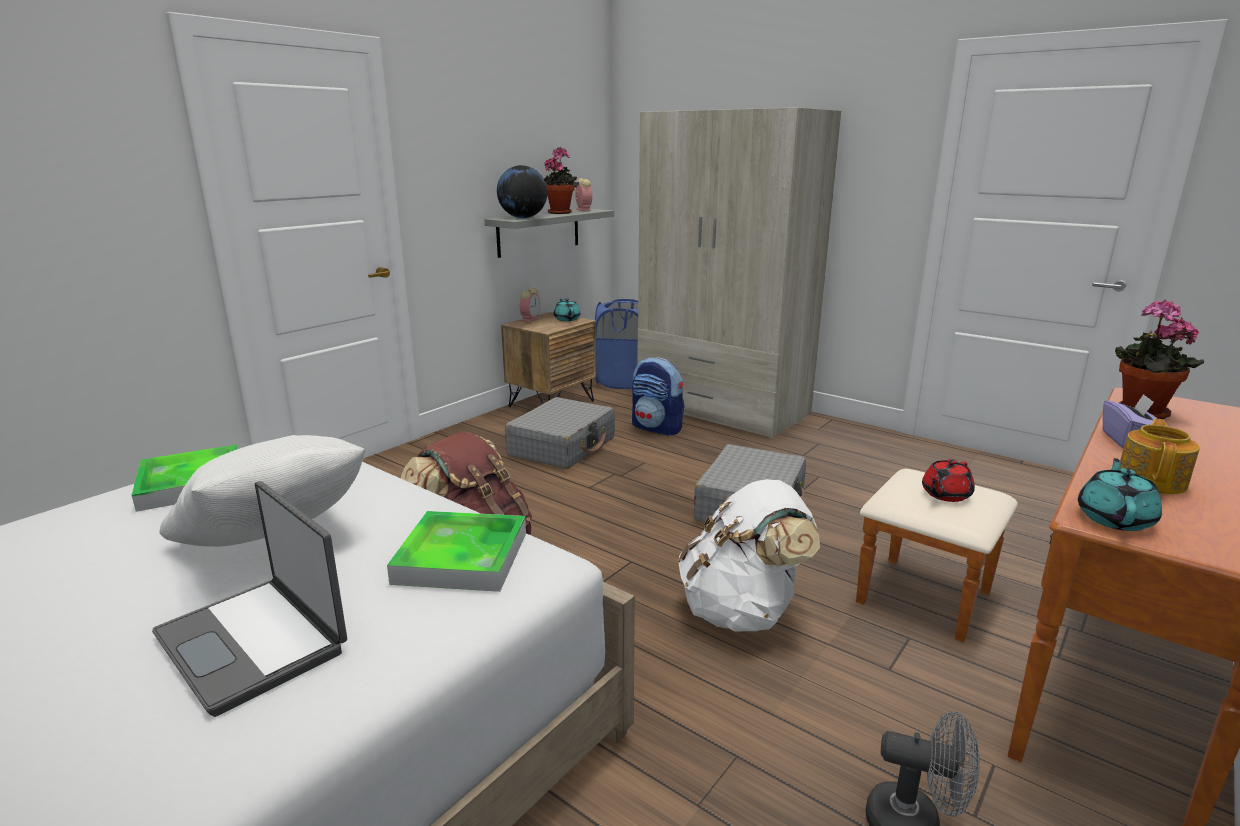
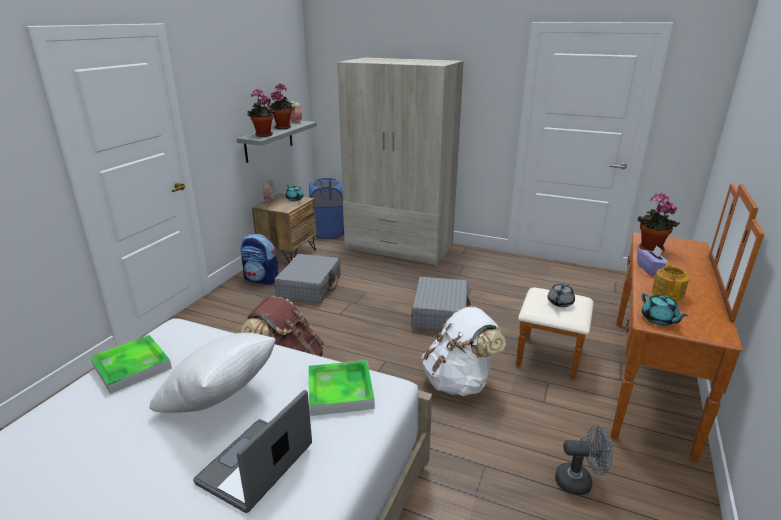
camera: 15 degrees left, 5 degrees up
laptop [152,481,347,717] -> laptop turned 90 degrees clockwise [193,390,312,513]
globe [497,165,547,218] -> potted plant [247,89,276,137]
backpack [632,357,685,436] -> backpack moved to [241,234,279,285]
red teapot [922,459,975,502] -> grey teapot [548,283,575,307]
turquoise teapot [1078,458,1162,531] -> turquoise teapot turned 150 degrees clockwise [642,293,688,326]

